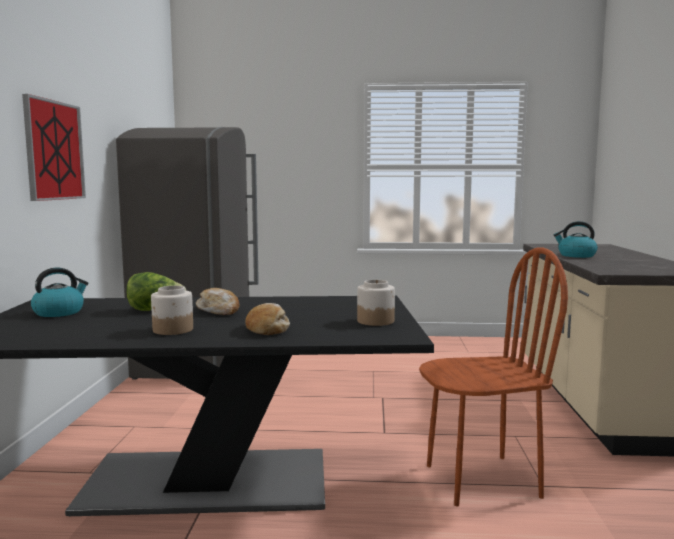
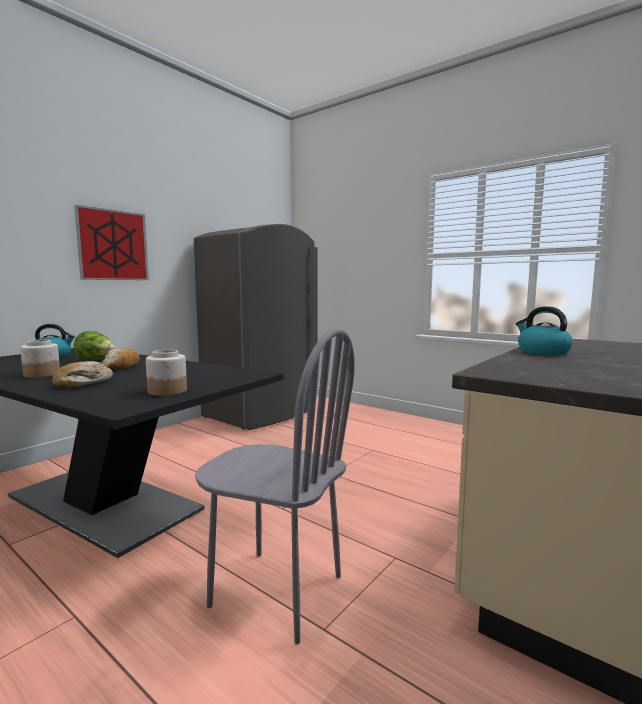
camera: 35 degrees right, 0 degrees up
brown chair [419,248,568,506] -> grey chair [195,328,355,645]

